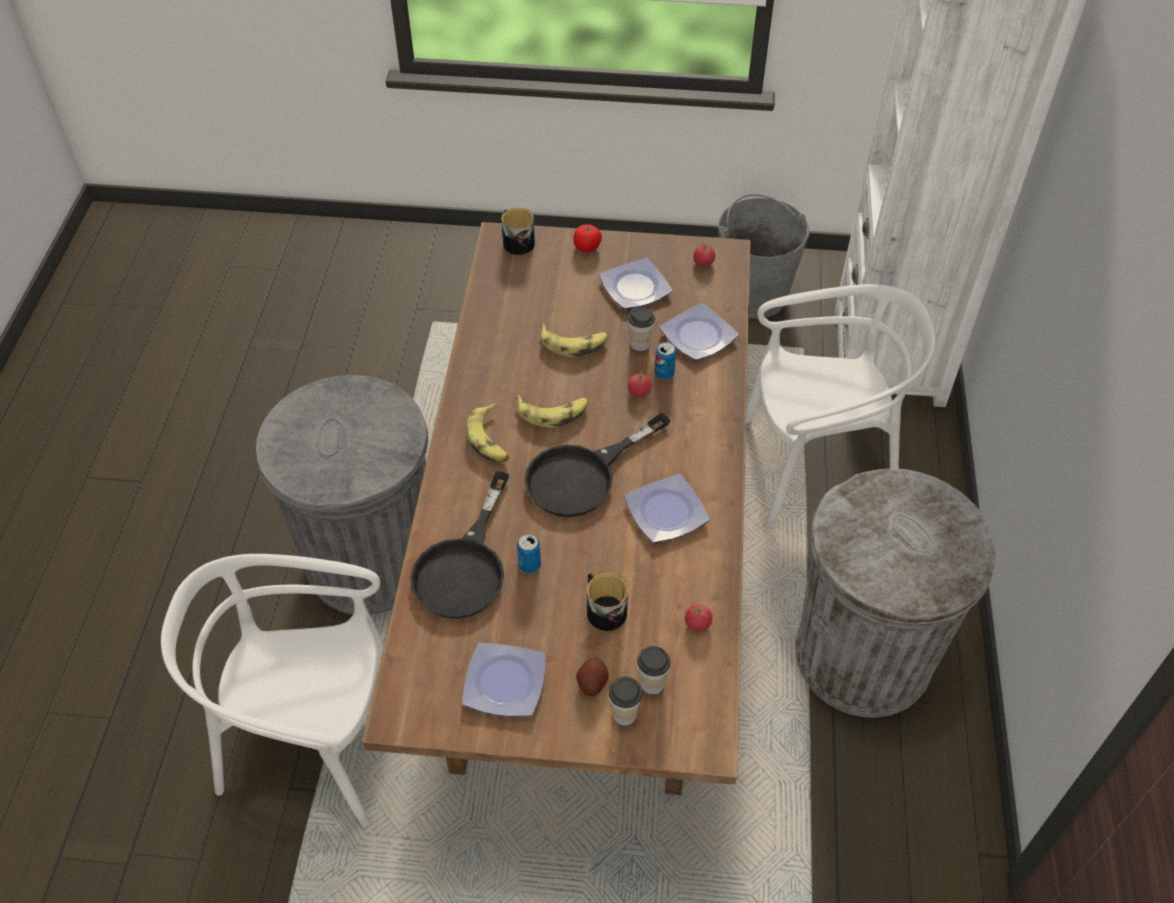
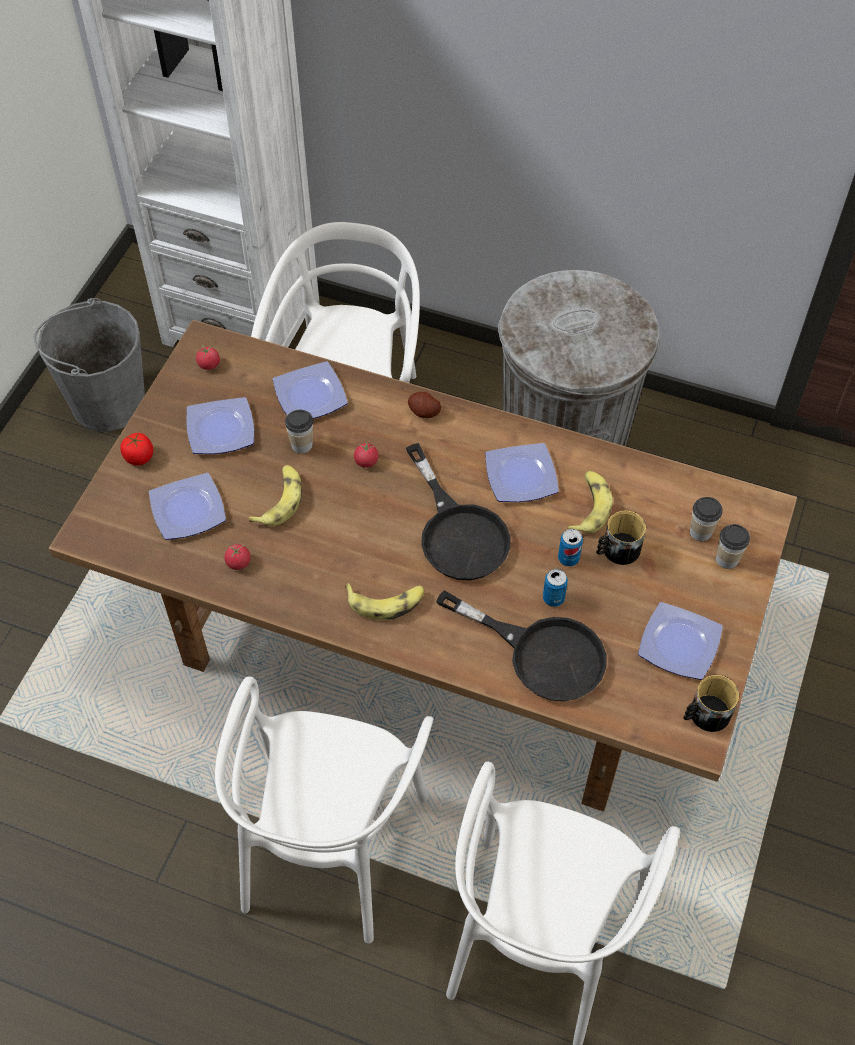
camera: 75 degrees left, 5 degrees up
grey trash can [256,375,429,614] -> white chair [215,676,434,944]
mug [501,207,535,255] -> mug moved to [683,675,739,732]
banana [516,395,588,427] -> banana moved to [567,471,613,533]
potato [576,657,609,697] -> potato moved to [408,392,441,418]
can [655,342,676,379] -> can moved to [558,529,583,566]
tomato [685,604,712,632] -> tomato moved to [224,544,251,570]
none -> plate [149,473,226,540]

